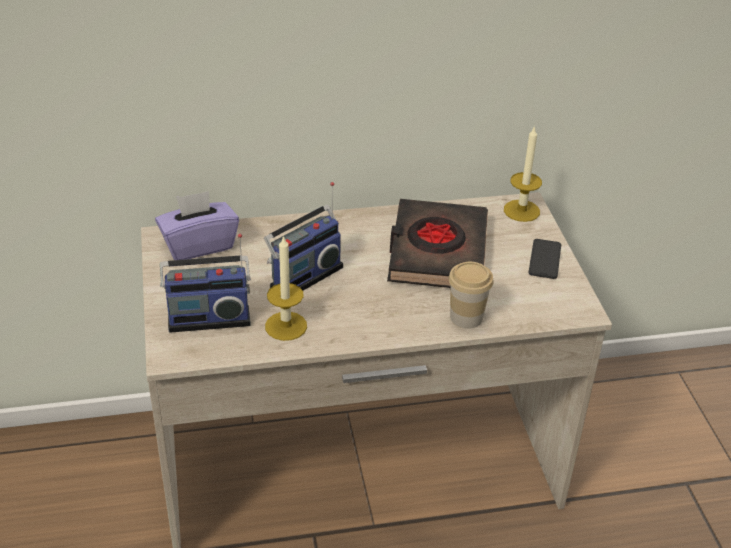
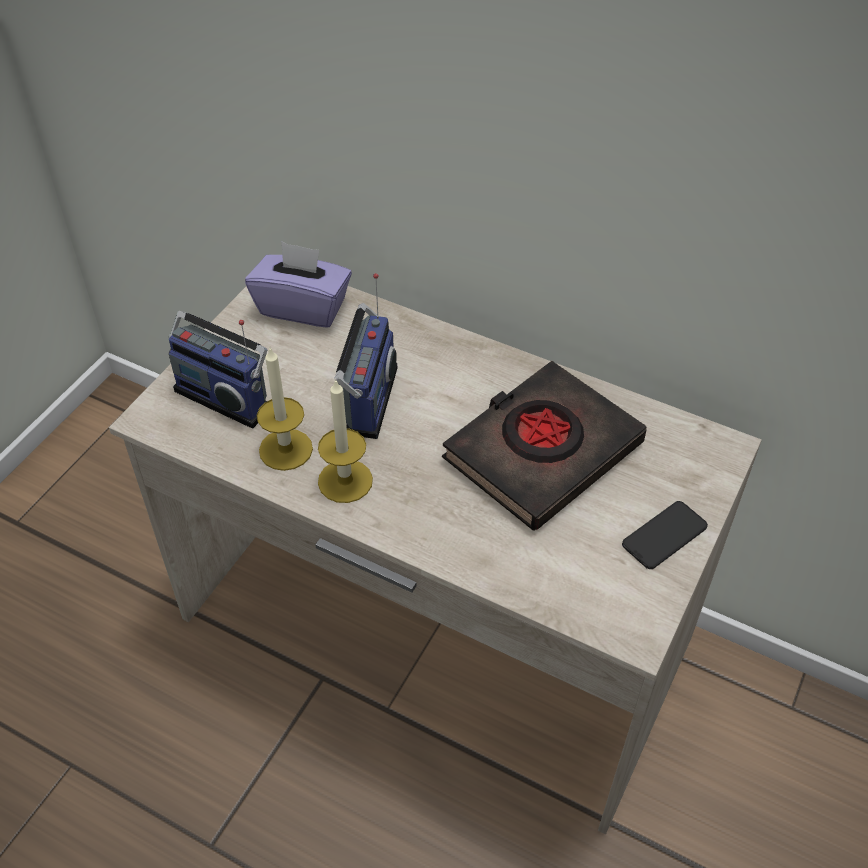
camera: 40 degrees right, 10 degrees up
radio [264,182,343,291] -> radio turned 75 degrees counterclockwise [331,273,397,439]
cup [448,262,494,329] -> none
candle [504,126,542,222] -> candle moved to [318,379,373,503]

